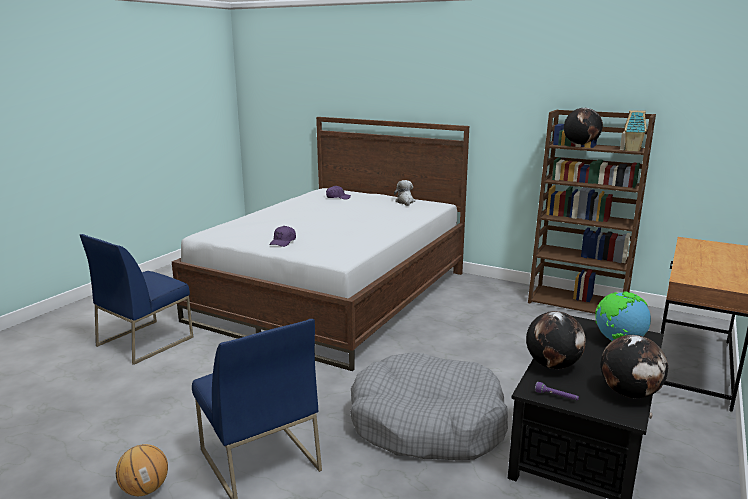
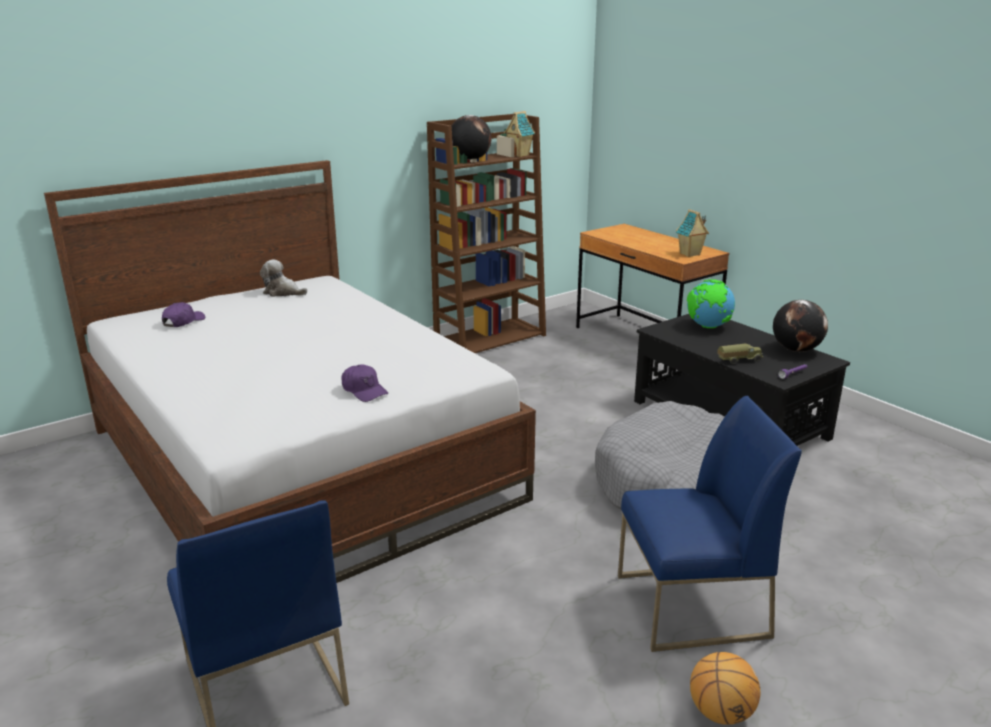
camera: 65 degrees left, 5 degrees up
globe [526,311,586,369] -> toy truck [717,344,763,364]
none -> toy house [676,209,709,257]

